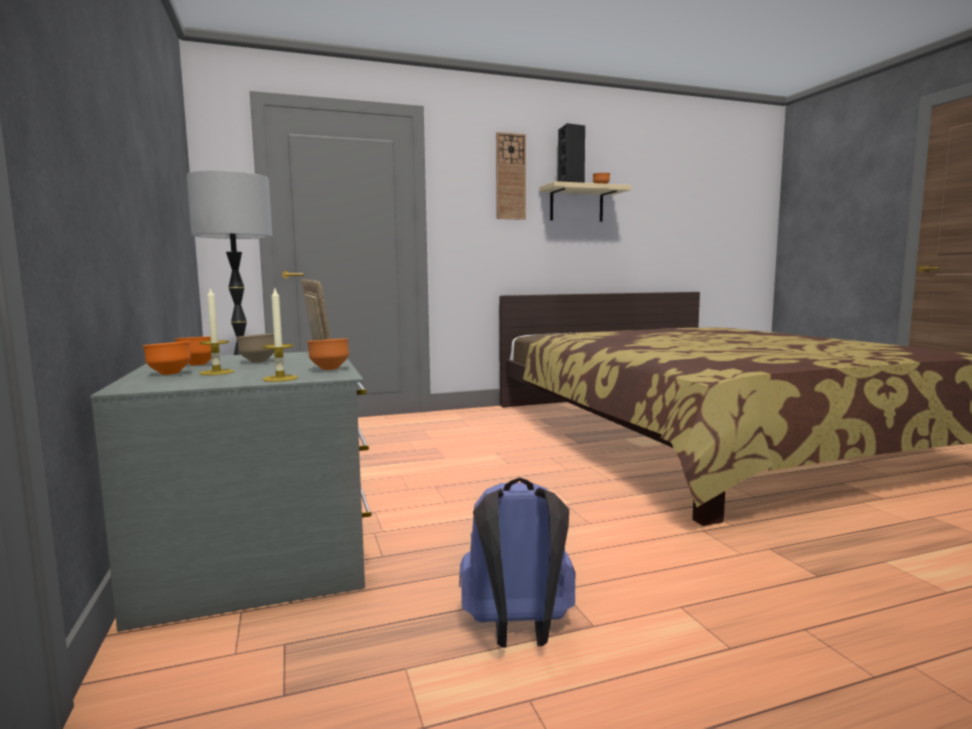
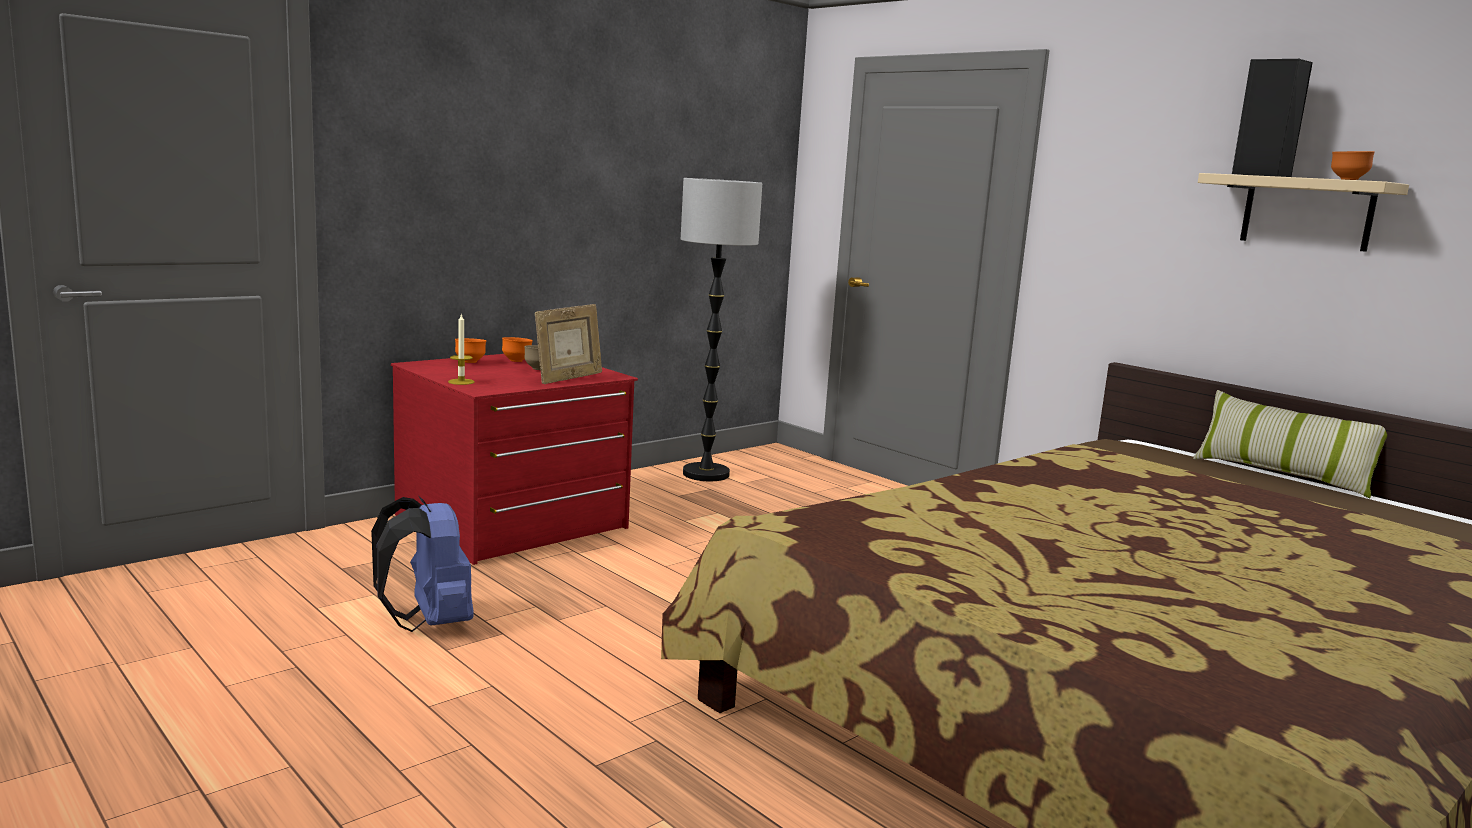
camera: 65 degrees right, 5 degrees up
grey dresser [90,352,372,632] -> red dresser [391,354,638,565]
candle [199,287,234,375] -> none
orange bowl [307,338,349,370] -> none
wall clock [496,132,526,220] -> none
none -> pillow [1193,390,1387,498]

